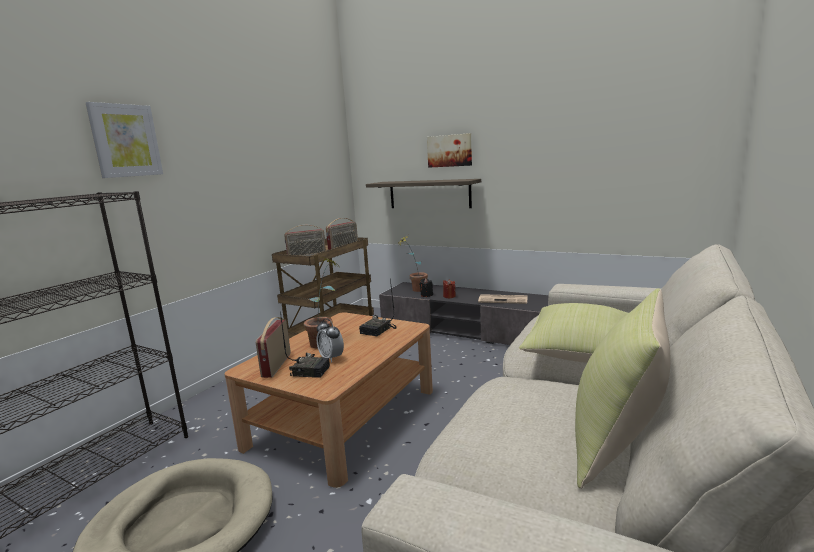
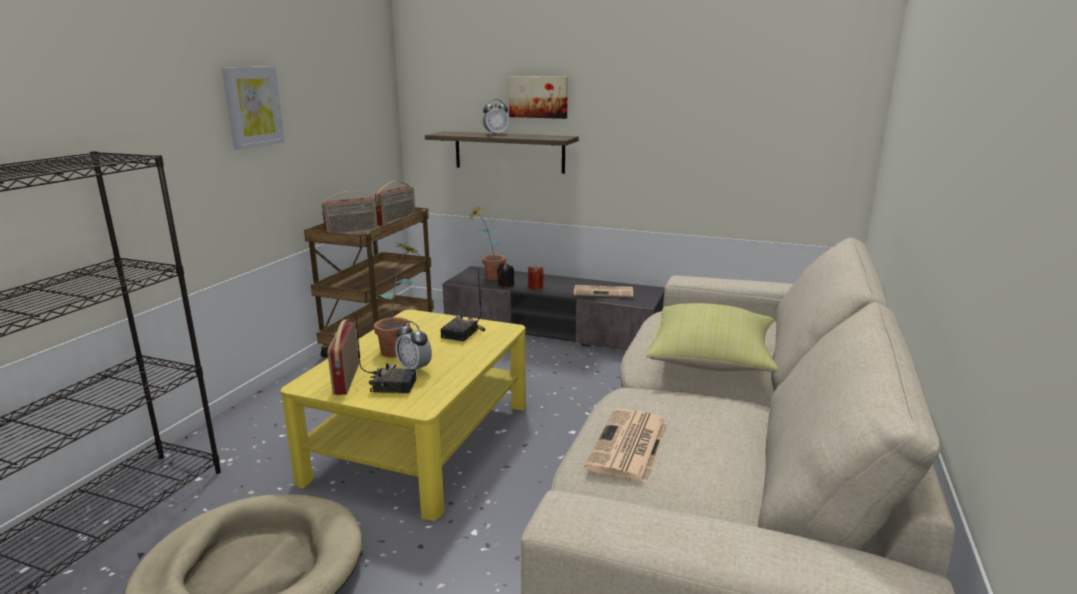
camera: 10 degrees left, 5 degrees up
picture [85,102,163,178] -> picture moved to [222,67,285,150]
brown coffee table [225,312,433,488] -> yellow coffee table [281,310,526,520]
yellow pillow [575,288,671,489] -> none
none -> alarm clock [483,99,509,135]
none -> newspaper [584,408,668,483]

